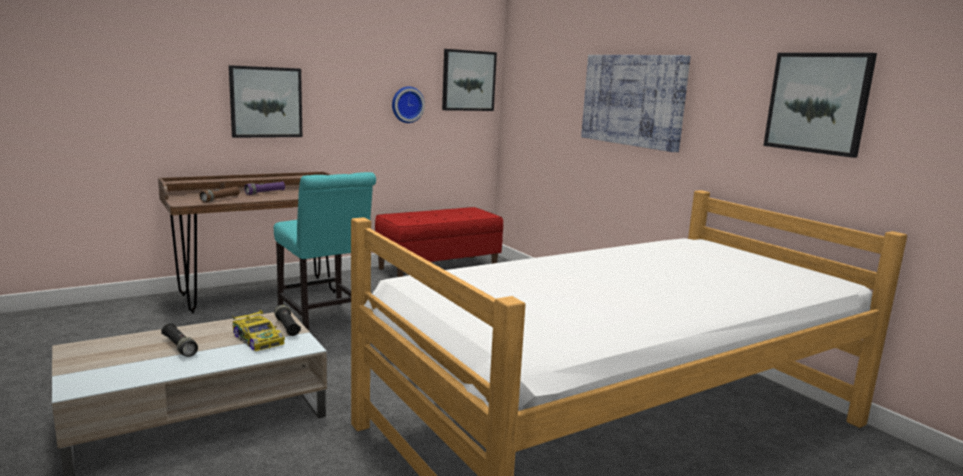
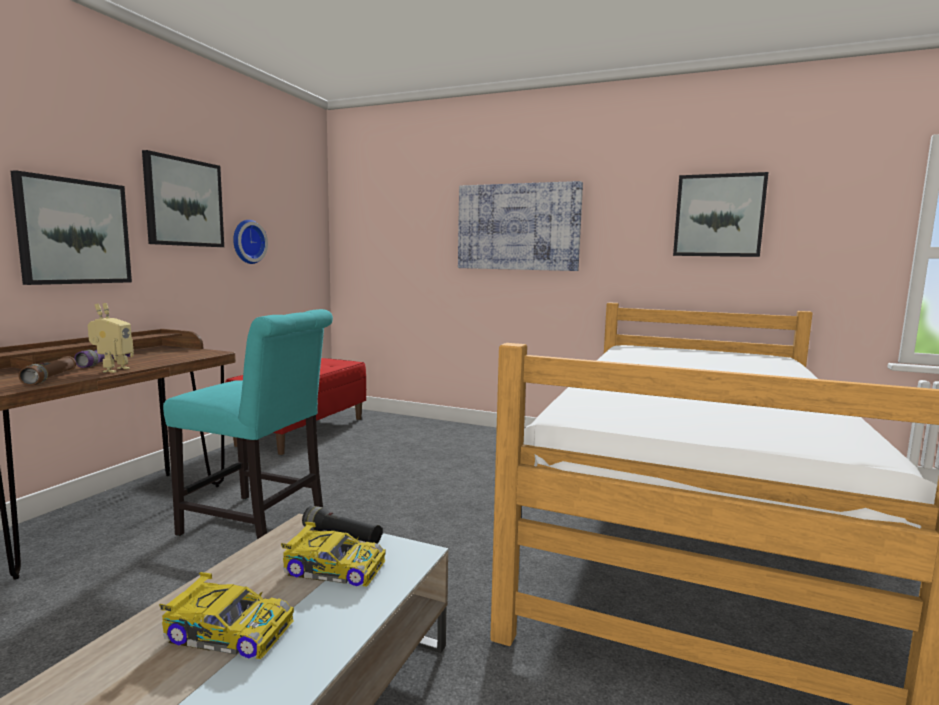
camera: 35 degrees left, 5 degrees down
black flashlight [161,323,198,357] -> toy car [159,572,294,659]
picture [442,49,497,111] -> picture moved to [142,150,224,247]
none -> toy robot [88,303,134,373]

